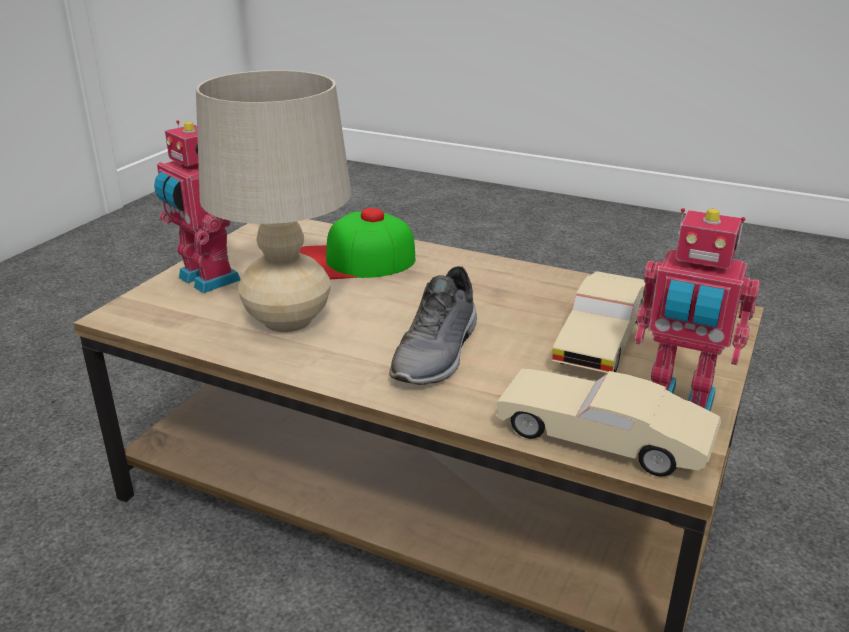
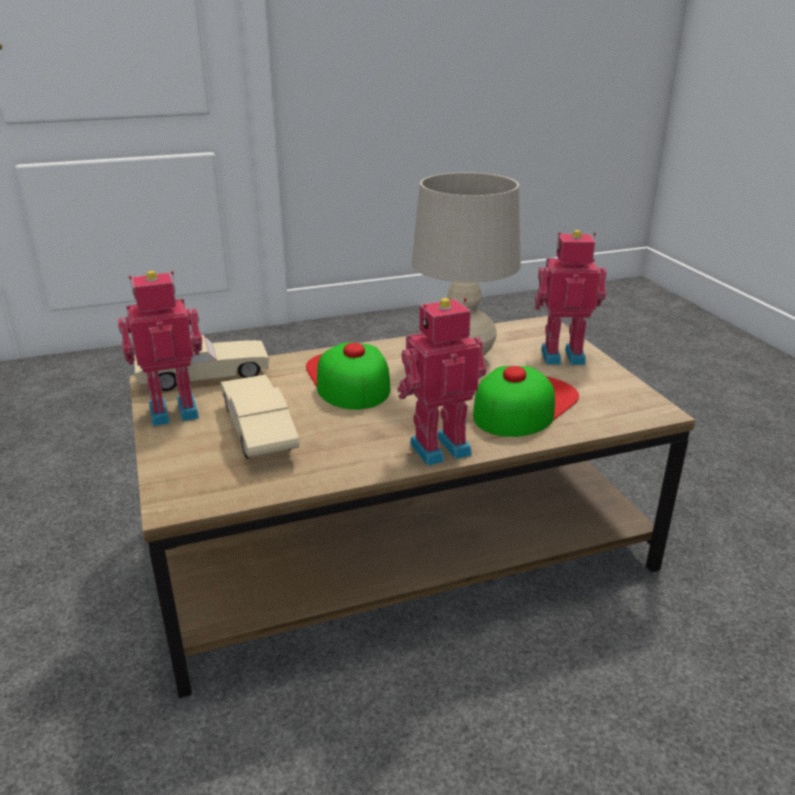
camera: 135 degrees right, 0 degrees up
grey shoe [389,266,477,385] -> cap [306,342,391,410]
none -> toy robot [397,298,487,466]

